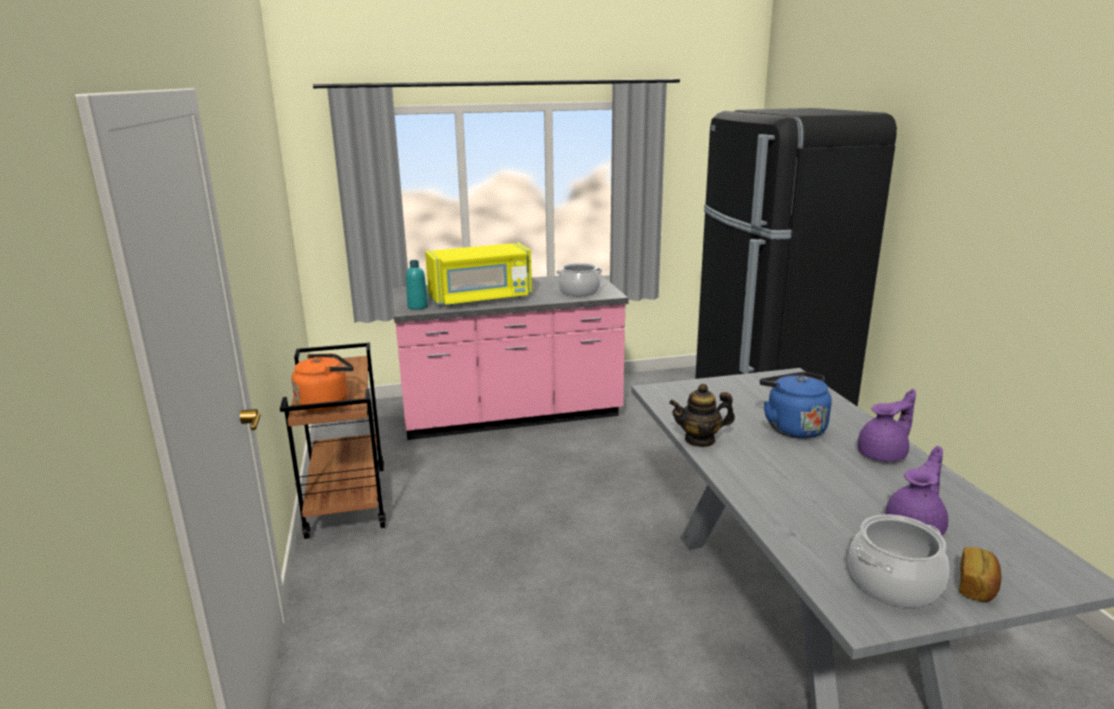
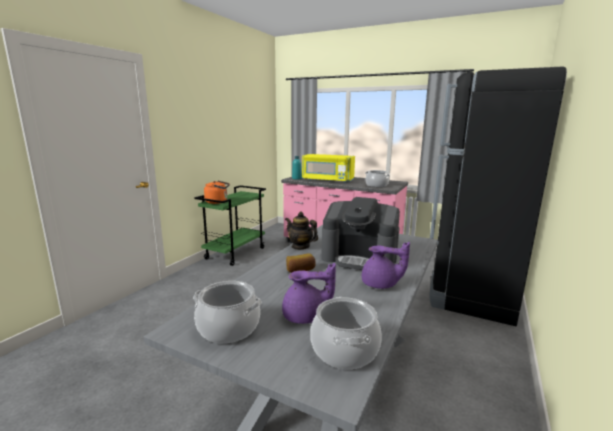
camera: 40 degrees right, 5 degrees down
brown cart [280,342,386,539] -> green cart [194,185,266,266]
blue kettle [760,372,832,439] -> coffee machine [321,197,400,270]
bread [959,547,1002,602] -> bread moved to [286,253,316,273]
none -> cooking pot [310,297,382,369]

